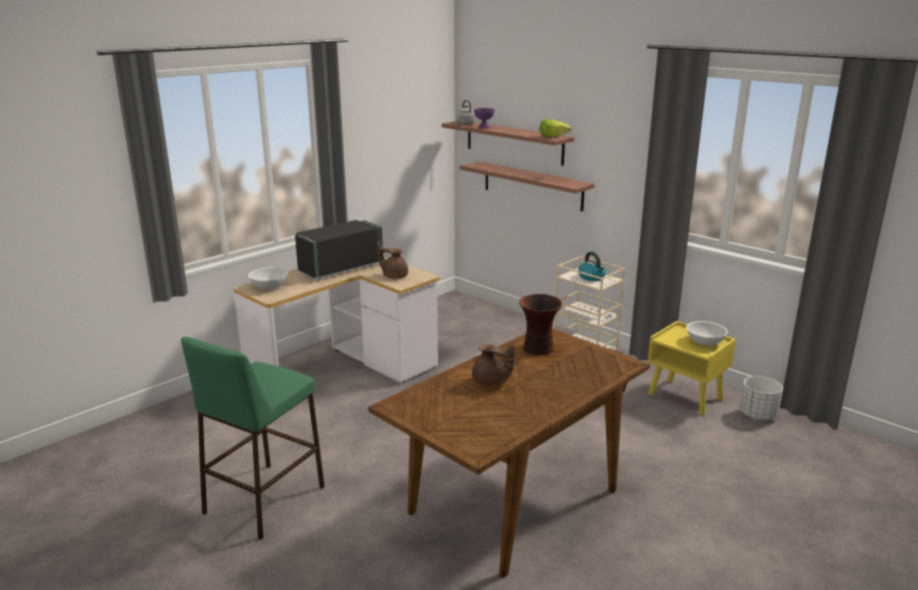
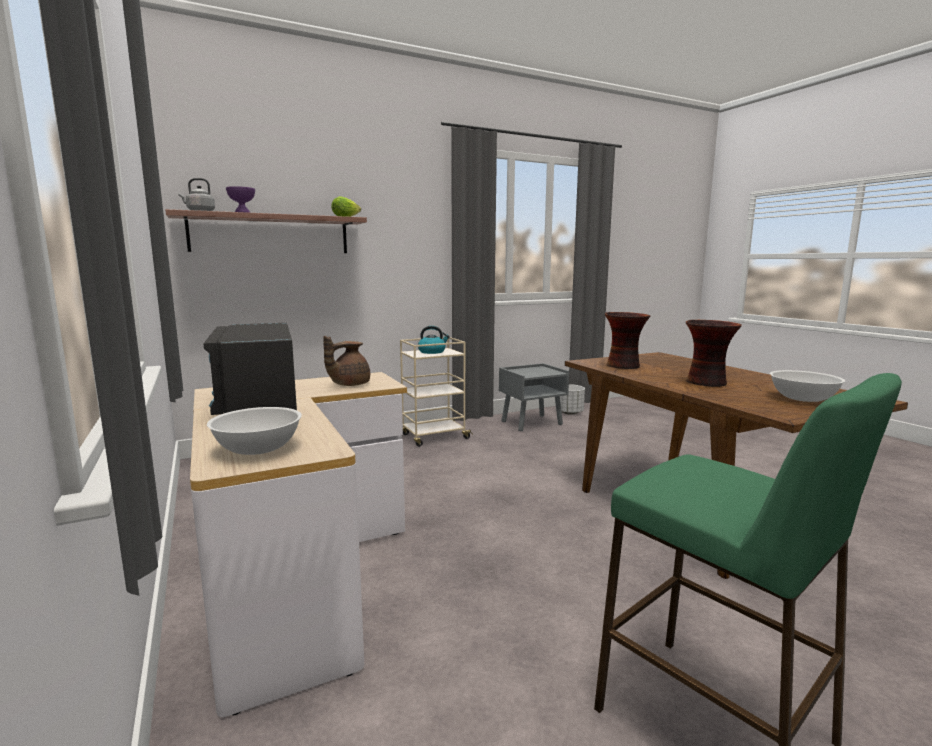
camera: 70 degrees left, 10 degrees down
shelf [460,161,594,212] -> none
brown teapot [472,344,515,387] -> vase [686,320,742,387]
yellow nightstand [648,321,736,415] -> grey nightstand [499,363,569,431]
white bowl [686,321,728,346] -> white bowl moved to [770,370,845,402]

